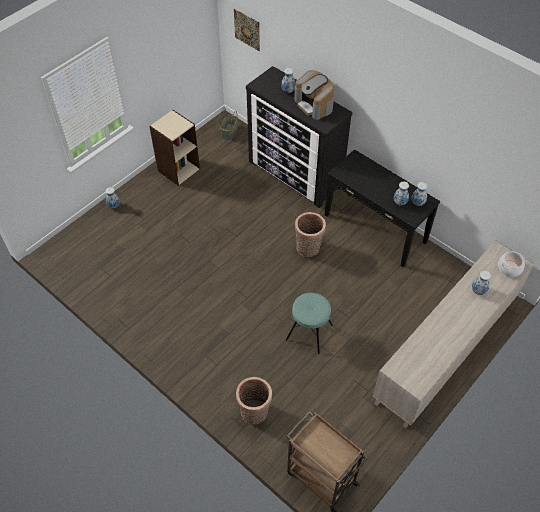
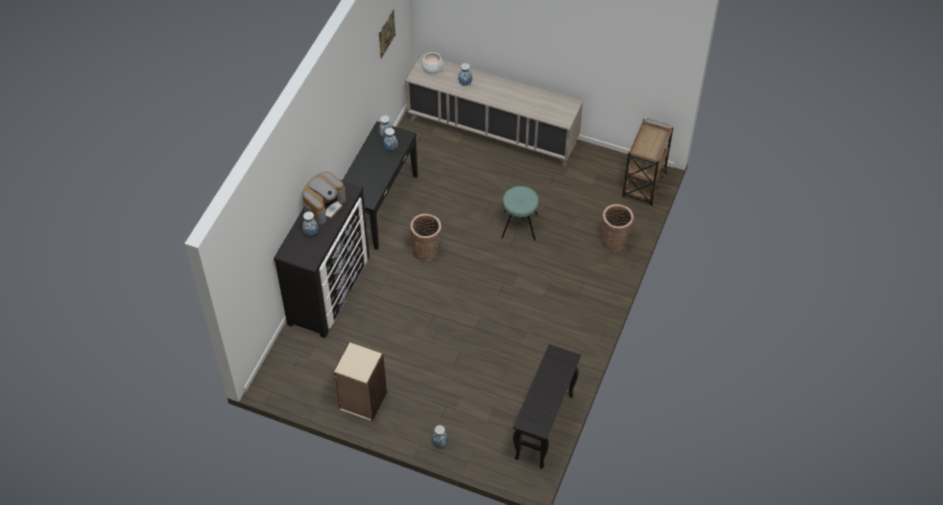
camera: 110 degrees left, 0 degrees up
basket [219,107,238,140] -> none
picture [234,9,260,51] -> picture moved to [379,9,396,58]
none -> black console table [513,344,581,469]

